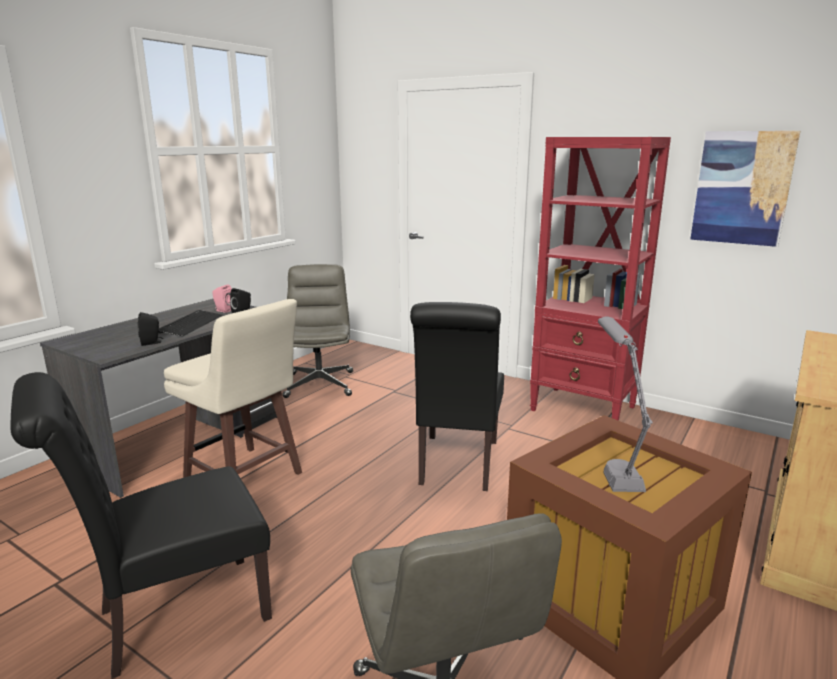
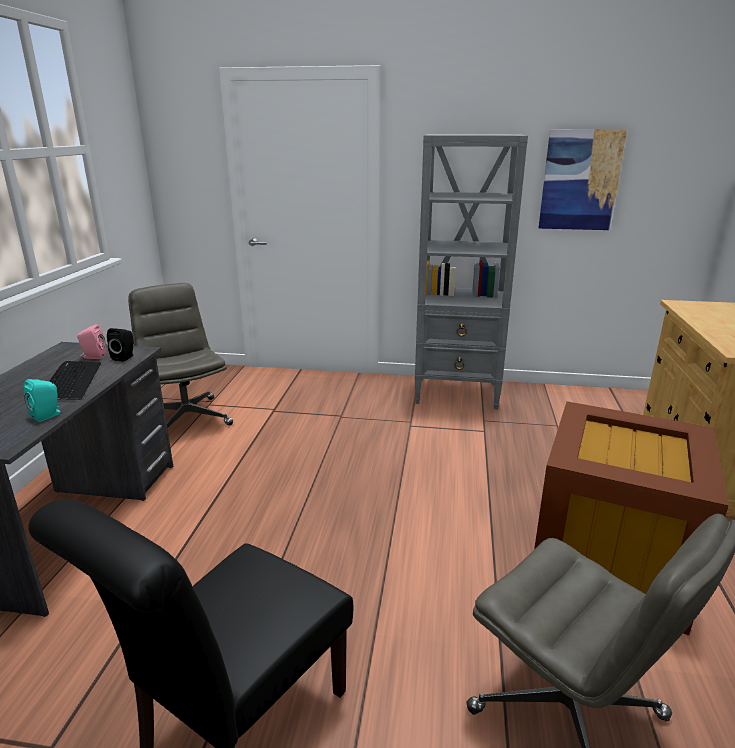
camera: 25 degrees left, 5 degrees up
black speaker [138,312,163,346] -> turquoise speaker [24,379,61,422]
beige stool [164,299,302,478] -> none
black chair [410,302,504,491] -> none
red bookcase [530,137,671,421] -> grey bookcase [415,134,528,409]
grey table lamp [598,317,653,492] -> none

